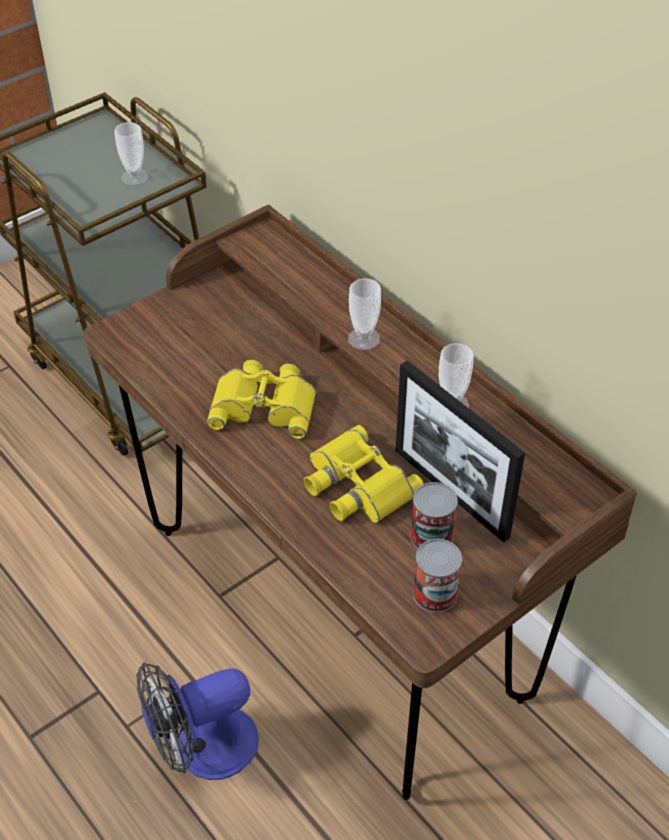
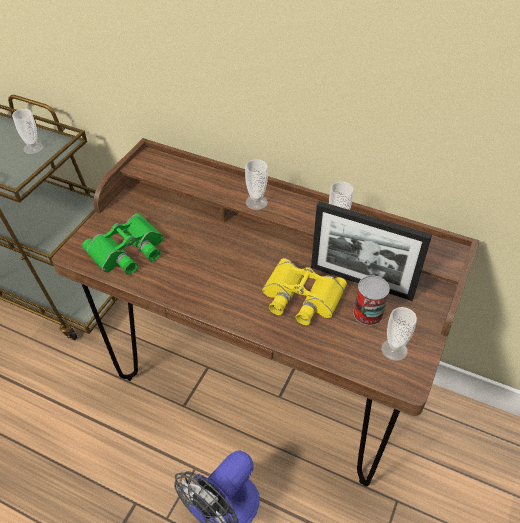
camera: 25 degrees left, 0 degrees up
yellow binoculars [207,360,316,439] -> none
can [413,539,462,613] -> cup [381,307,417,361]
none -> green binoculars [82,213,163,274]

